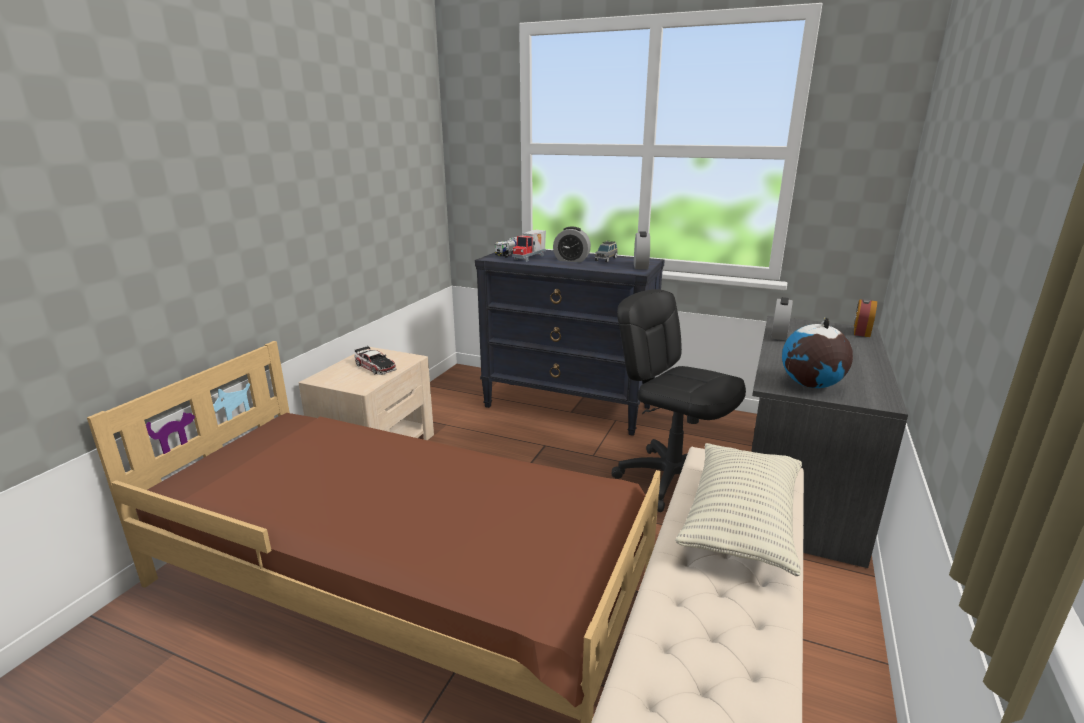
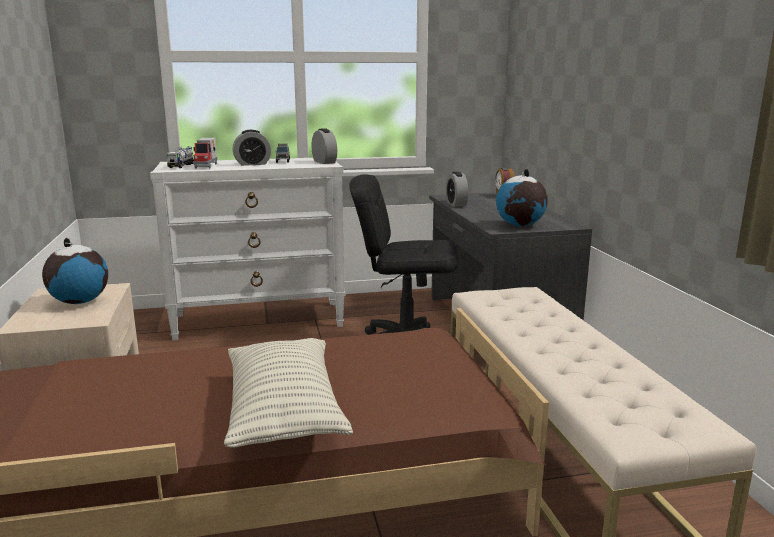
camera: 35 degrees left, 5 degrees down
toy car [354,346,396,375] -> globe [42,238,108,304]
black dresser [475,250,665,436] -> white dresser [150,158,345,340]
pillow [675,443,802,576] -> pillow moved to [224,338,353,447]

